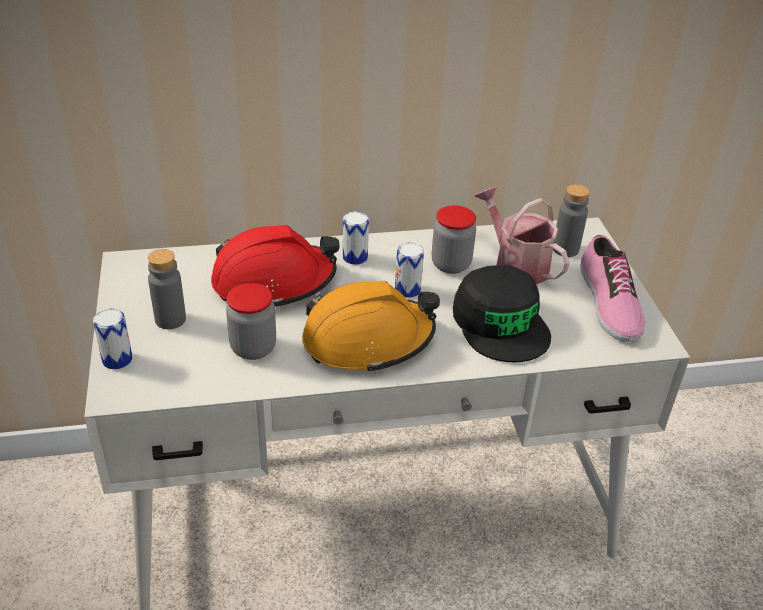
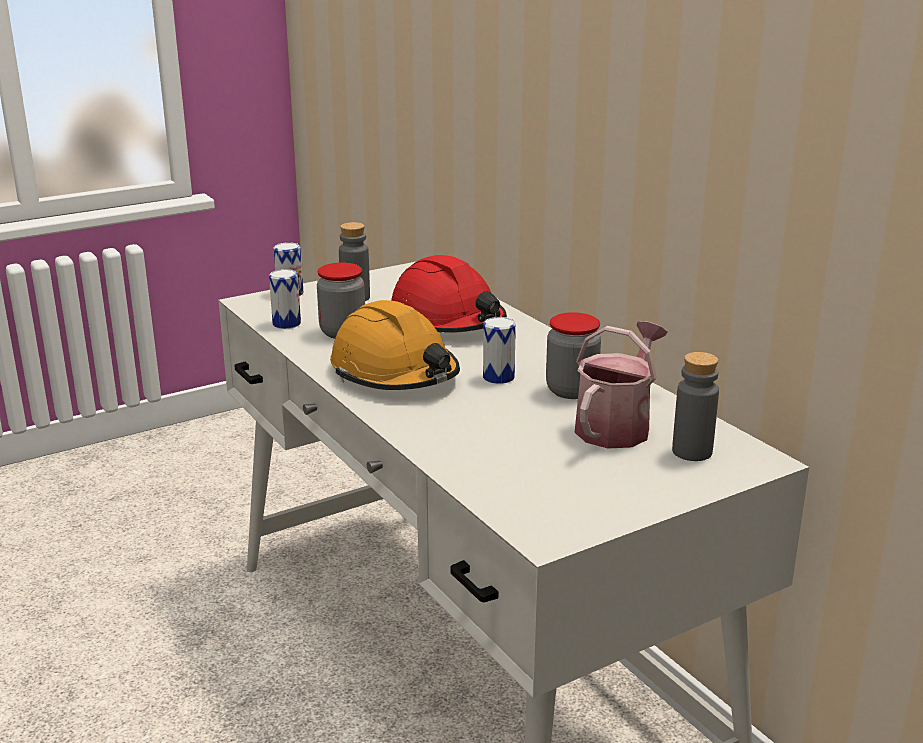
camera: 70 degrees right, 15 degrees down
can [343,211,369,265] -> can moved to [269,269,301,329]
black cap [453,265,551,362] -> none
shoe [580,235,645,342] -> none

